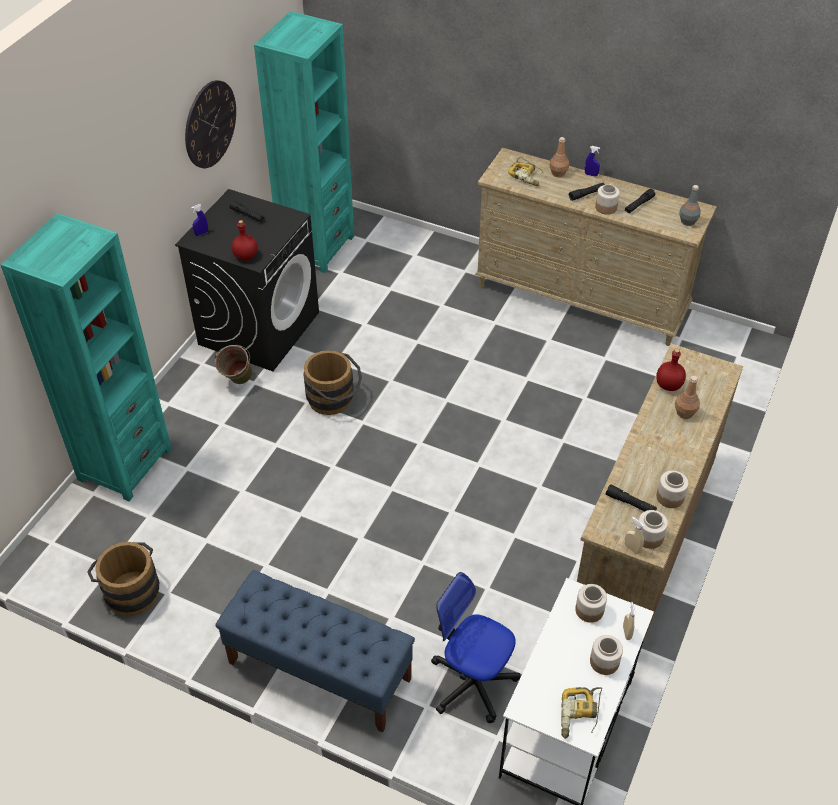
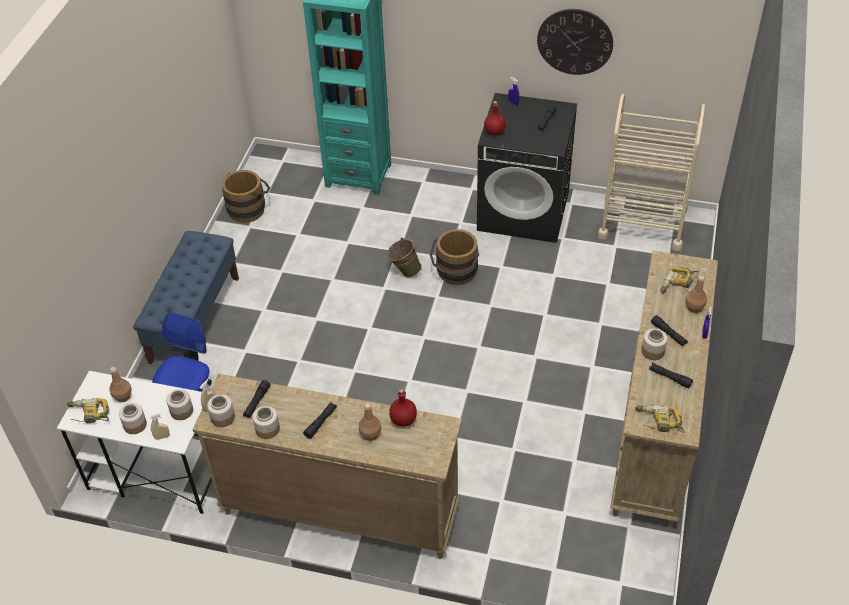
camera: 80 degrees right, 0 degrees up
green bucket [214,345,252,384] -> green bucket moved to [387,238,422,277]
turquoise bookcase [254,11,354,273] -> beige cart [598,94,705,251]
grey bottle [679,185,701,226] -> power drill [635,405,685,433]
none -> brown bottle [109,367,132,402]
none -> black flashlight [303,402,337,439]

